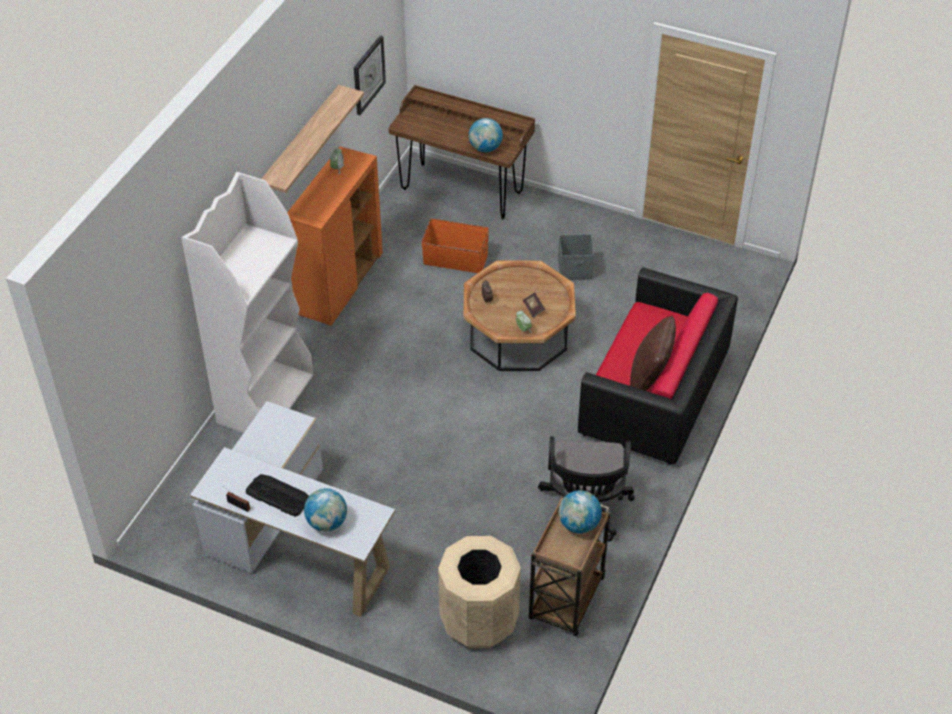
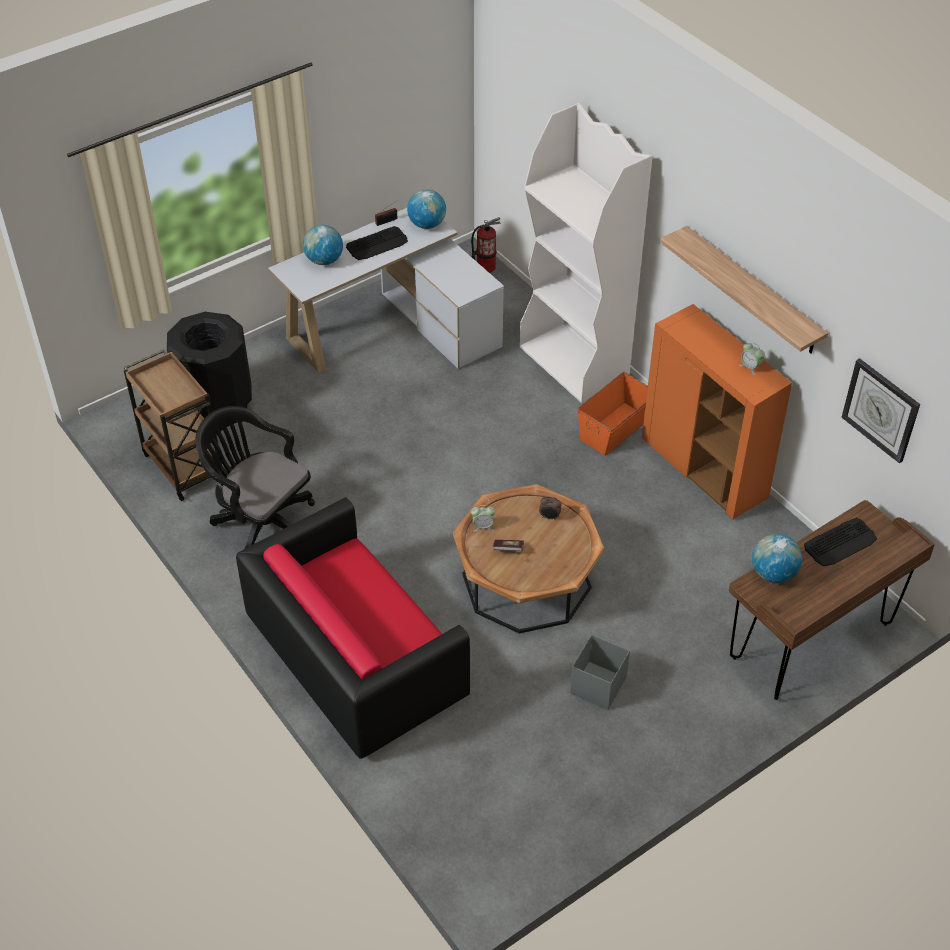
camera: 120 degrees right, 0 degrees up
orange storage box [421,218,489,273] -> orange storage box moved to [578,372,648,456]
beige trash can [438,536,521,648] -> black trash can [167,312,252,418]
globe [559,490,602,534] -> globe moved to [407,189,446,229]
brown pillow [630,315,676,391] -> none
none -> fire extinguisher [471,217,501,273]
none -> keyboard [804,518,877,566]

